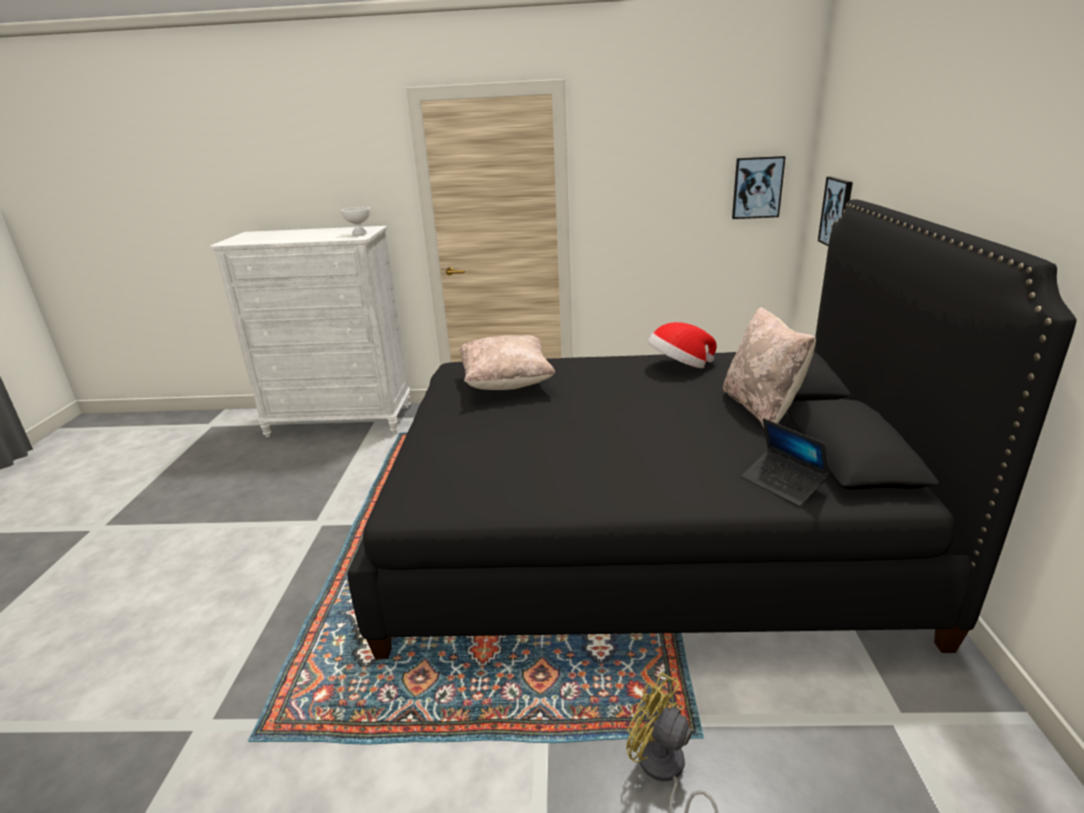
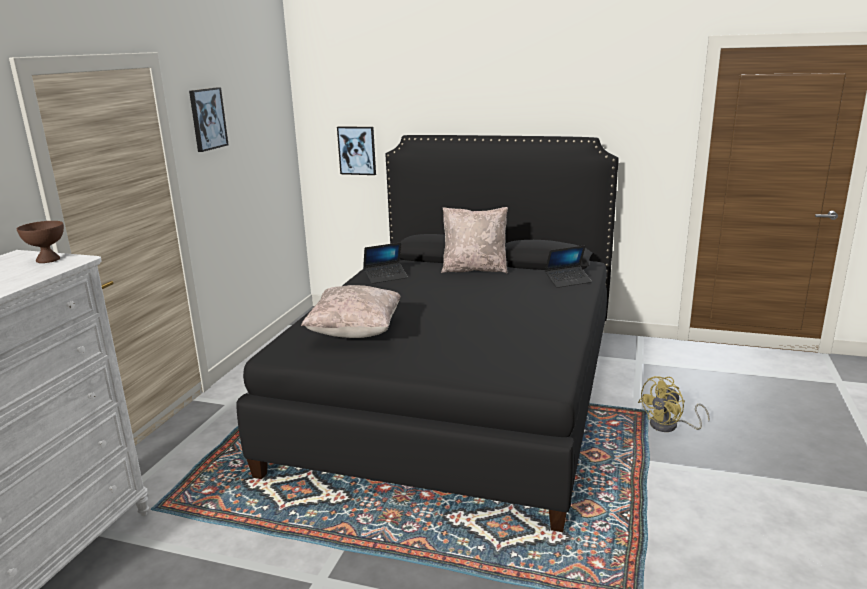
camera: 75 degrees left, 5 degrees down
white bowl [341,207,370,235] -> brown bowl [17,221,64,263]
hat [648,322,717,368] -> laptop [363,242,408,284]
picture [732,156,786,219] -> picture moved to [189,87,229,152]

